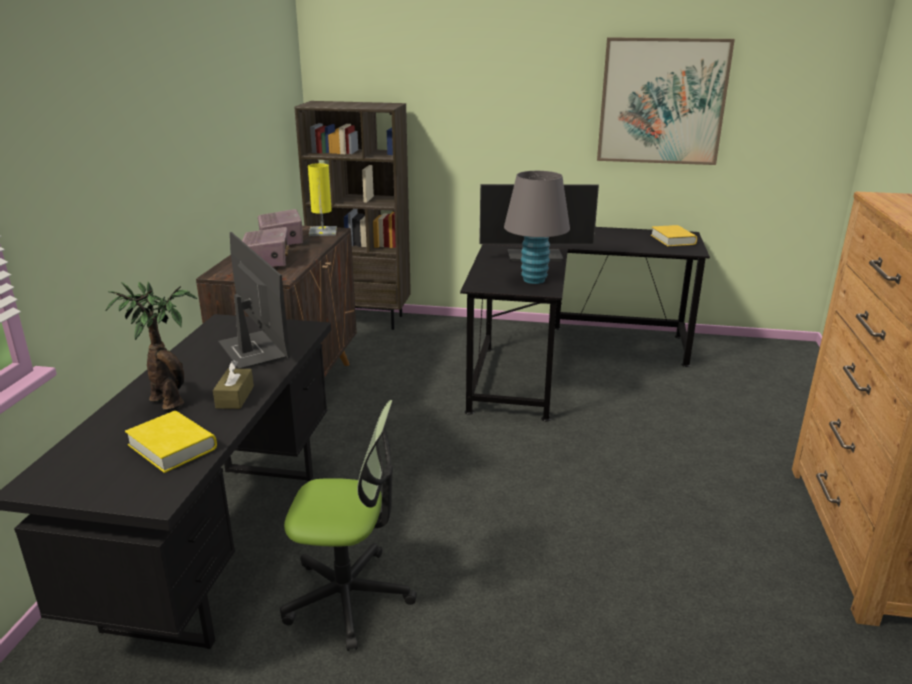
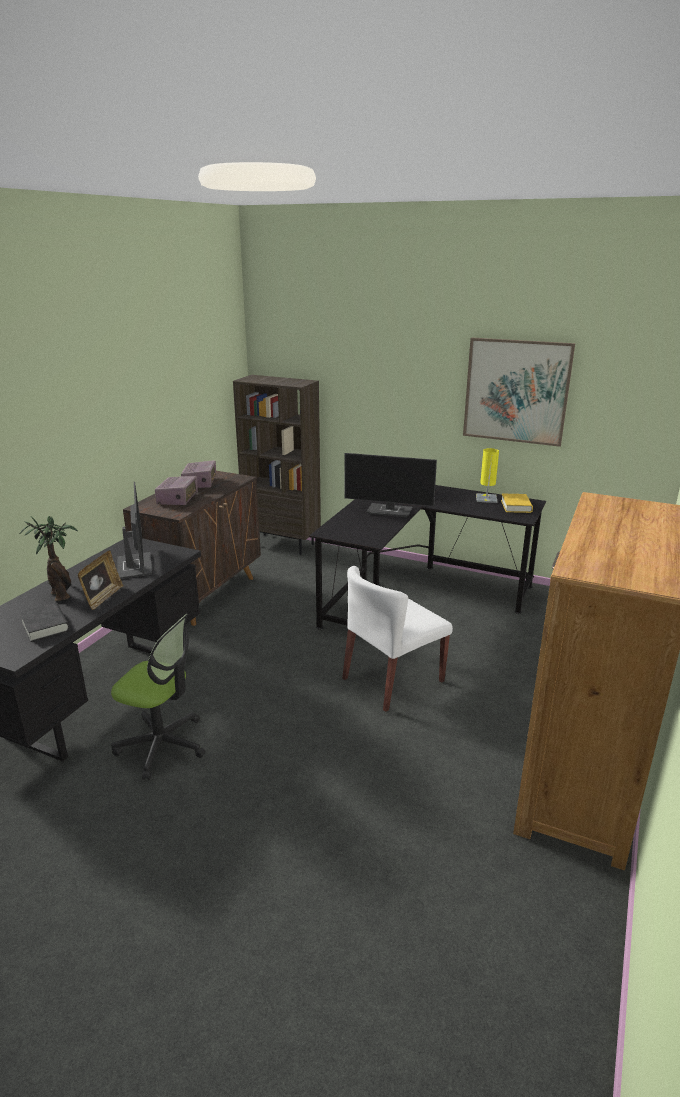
camera: 15 degrees right, 0 degrees up
yellow book [125,411,217,473] -> black book [19,603,70,642]
brown tissue box [213,360,254,409] -> picture frame [78,550,124,610]
yellow table lamp [308,163,337,236] -> yellow table lamp moved to [476,448,499,503]
grey table lamp [504,171,570,284] -> none
none -> white chair [342,566,453,712]

